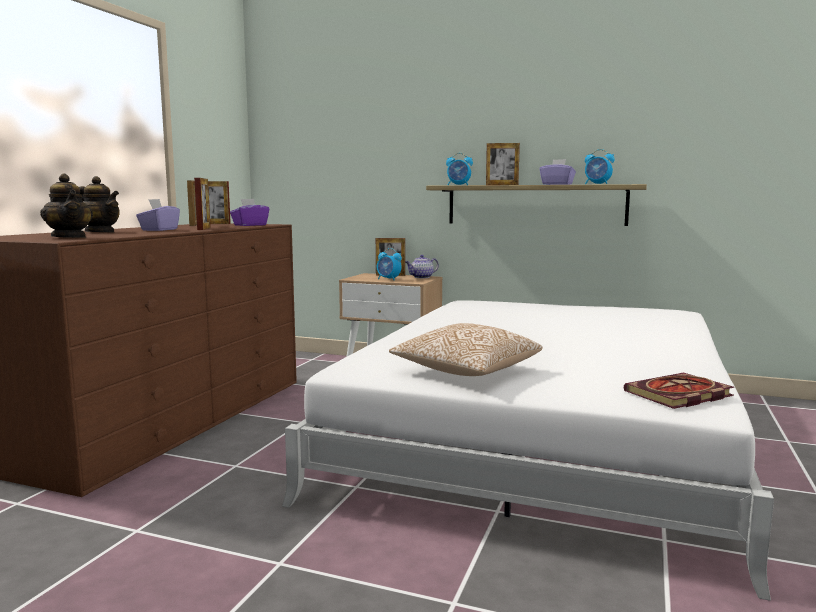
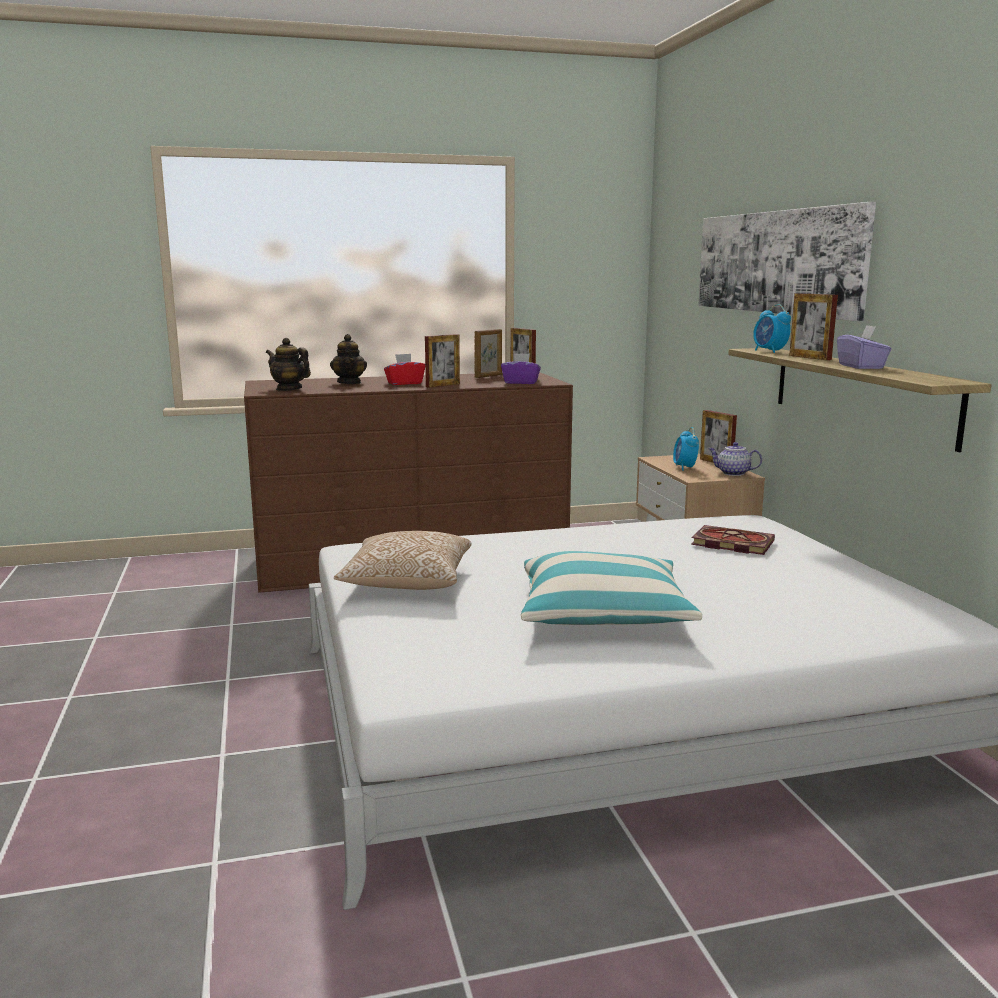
camera: 55 degrees right, 5 degrees up
teapot [40,174,93,238] -> teapot turned 105 degrees clockwise [266,338,311,391]
purple tissue box [136,199,180,231] -> red tissue box [384,354,425,385]
alarm clock [585,149,615,184] -> none
book [624,373,734,409] -> book moved to [691,525,775,555]
none -> pillow [521,551,702,625]
none -> picture [698,202,876,321]

